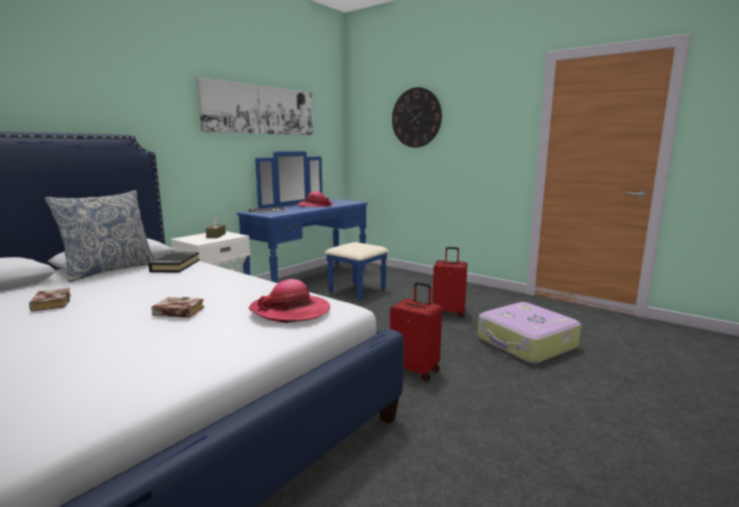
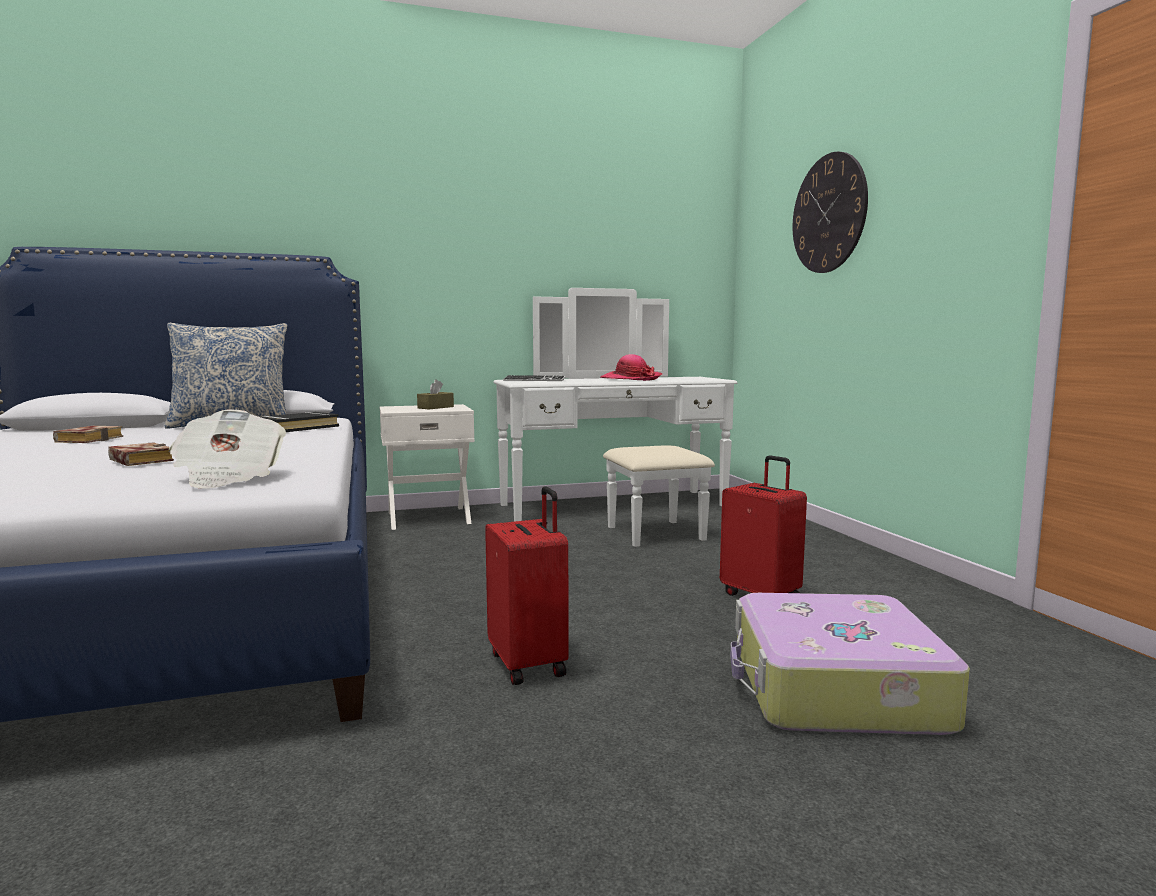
camera: 35 degrees right, 5 degrees down
picture [196,77,313,135] -> none
blue dresser [237,151,389,300] -> white dresser [493,288,737,547]
hat [249,279,330,323] -> newspaper [169,409,286,489]

